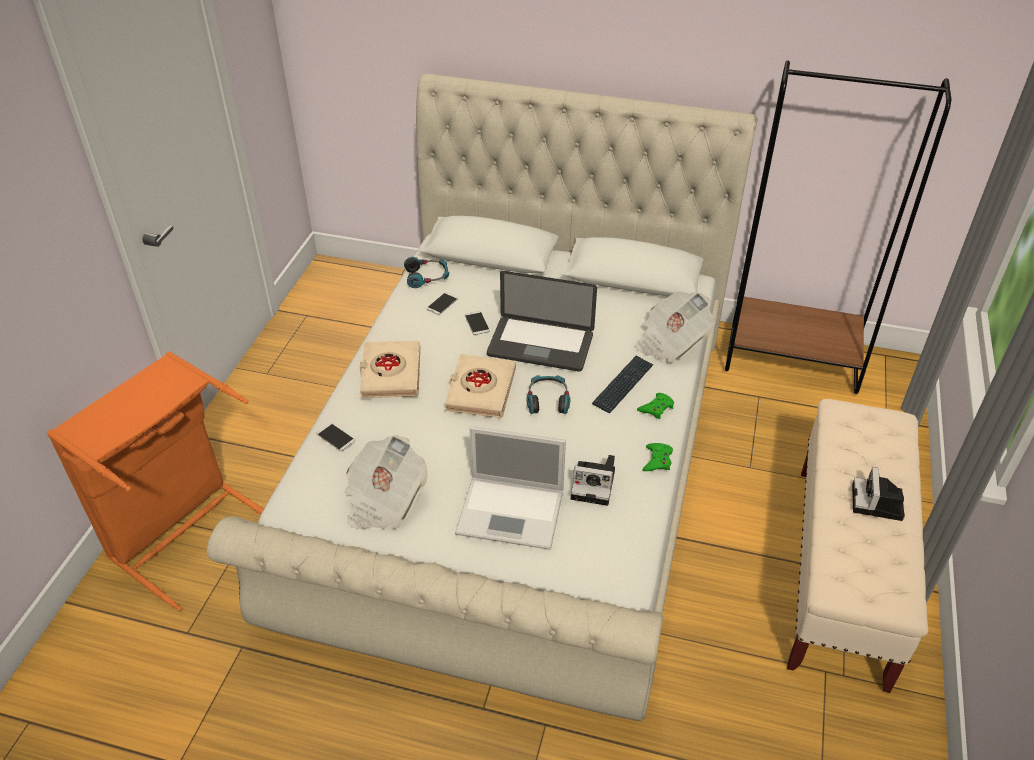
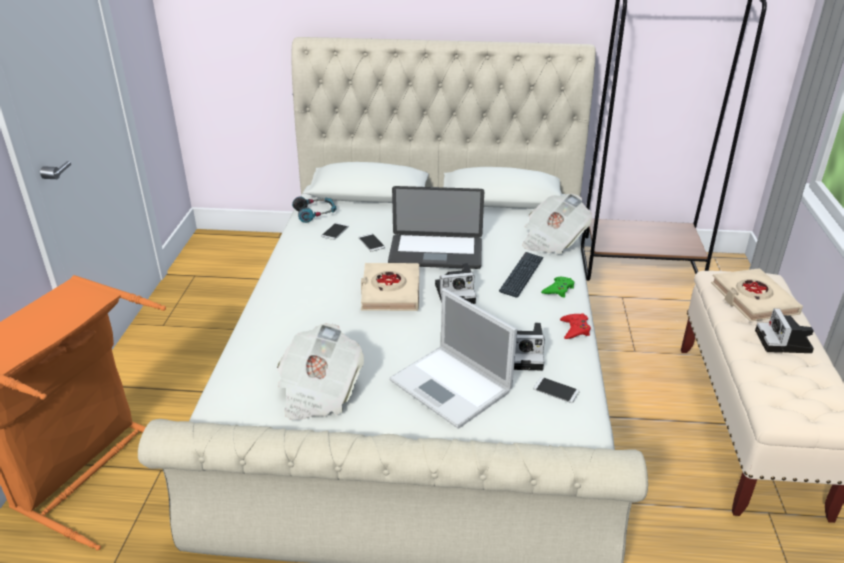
camera: 10 degrees left, 10 degrees down
phone [317,423,355,451] -> phone moved to [533,377,579,403]
beige book [360,341,420,398] -> beige book moved to [711,268,803,322]
laptop [455,426,566,550] -> laptop turned 45 degrees clockwise [389,288,517,429]
headphones [526,375,571,414] -> camera [435,263,476,304]
green game controller [643,443,673,471] -> red game controller [560,313,591,339]

